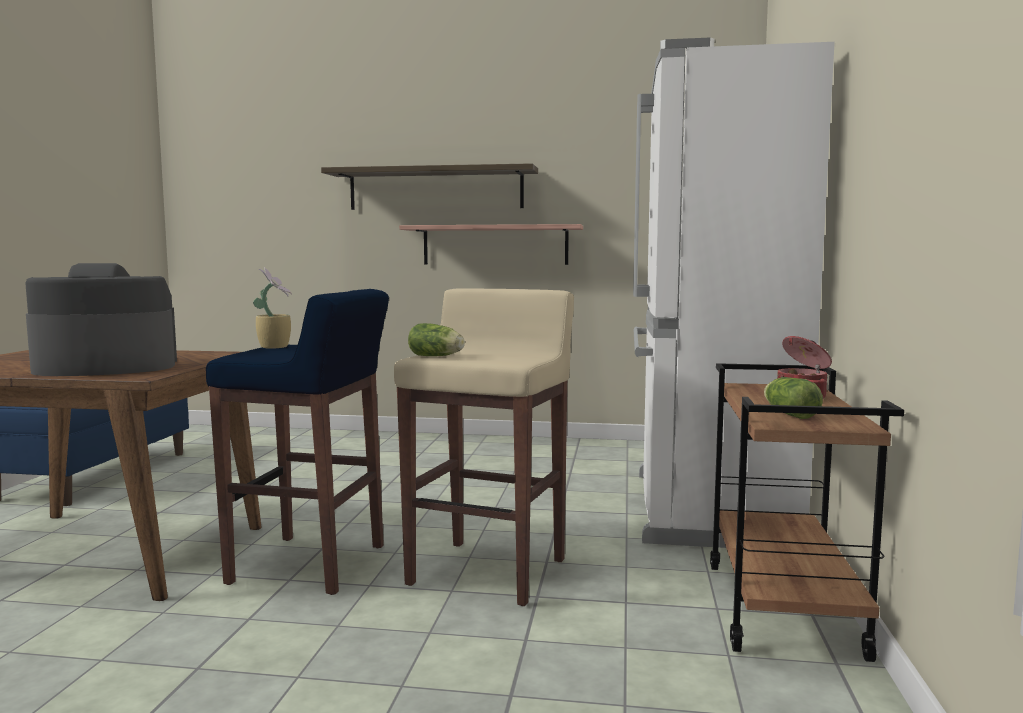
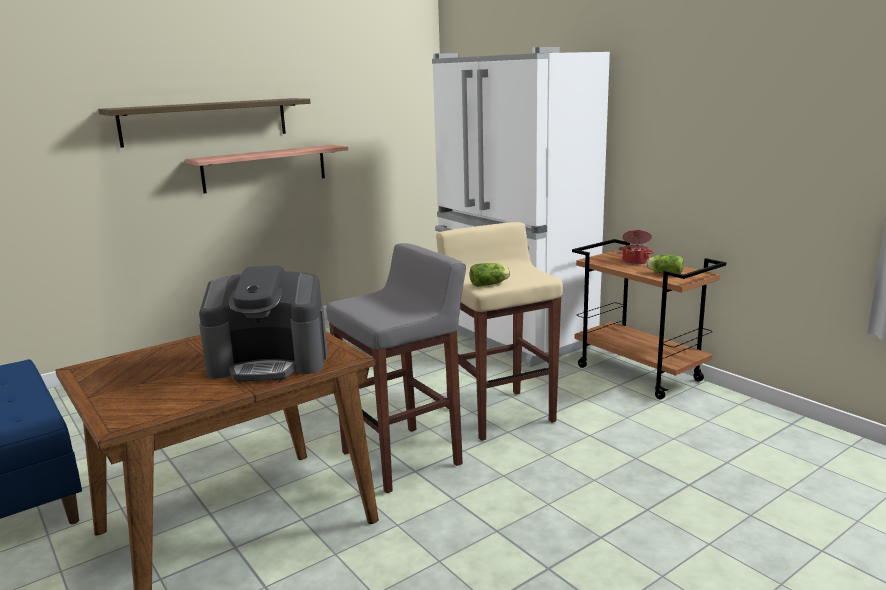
camera: 45 degrees left, 10 degrees up
coffee machine [25,263,177,376] -> coffee machine turned 120 degrees counterclockwise [199,265,328,381]
blue stool [206,289,389,595] -> grey stool [326,243,466,493]
potted plant [253,268,292,349] -> none

